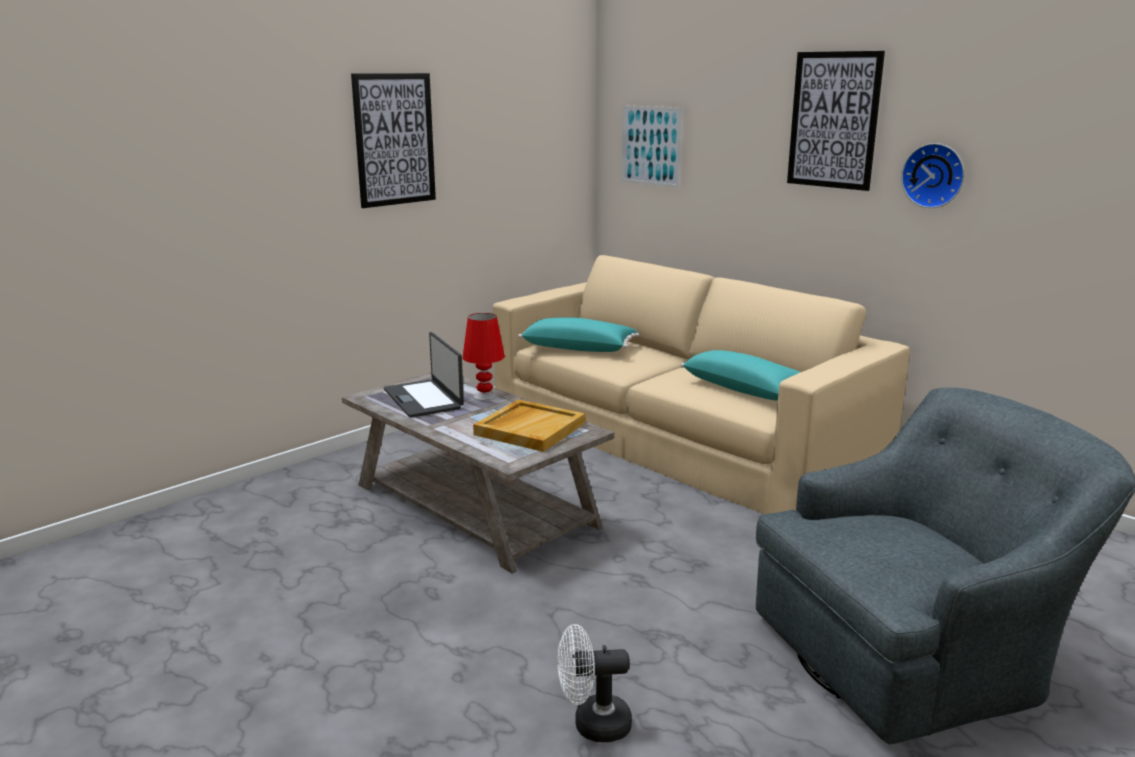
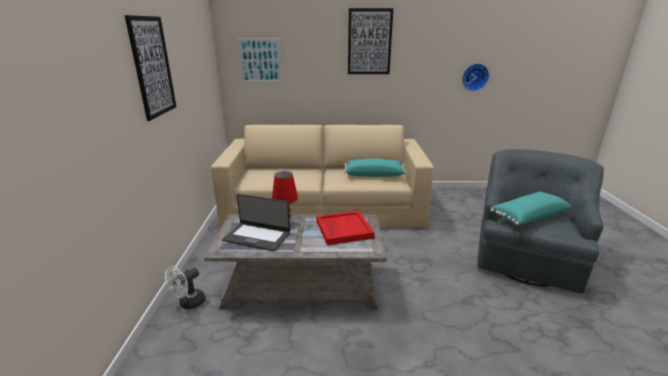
camera: 45 degrees left, 5 degrees up
beige tray [473,399,585,452] -> red tray [316,211,375,245]
turquoise pillow [518,318,639,352] -> turquoise pillow moved to [490,192,571,225]
white fan [557,624,632,742] -> white fan moved to [165,266,206,309]
wall clock [901,143,964,208] -> wall clock moved to [462,63,489,91]

